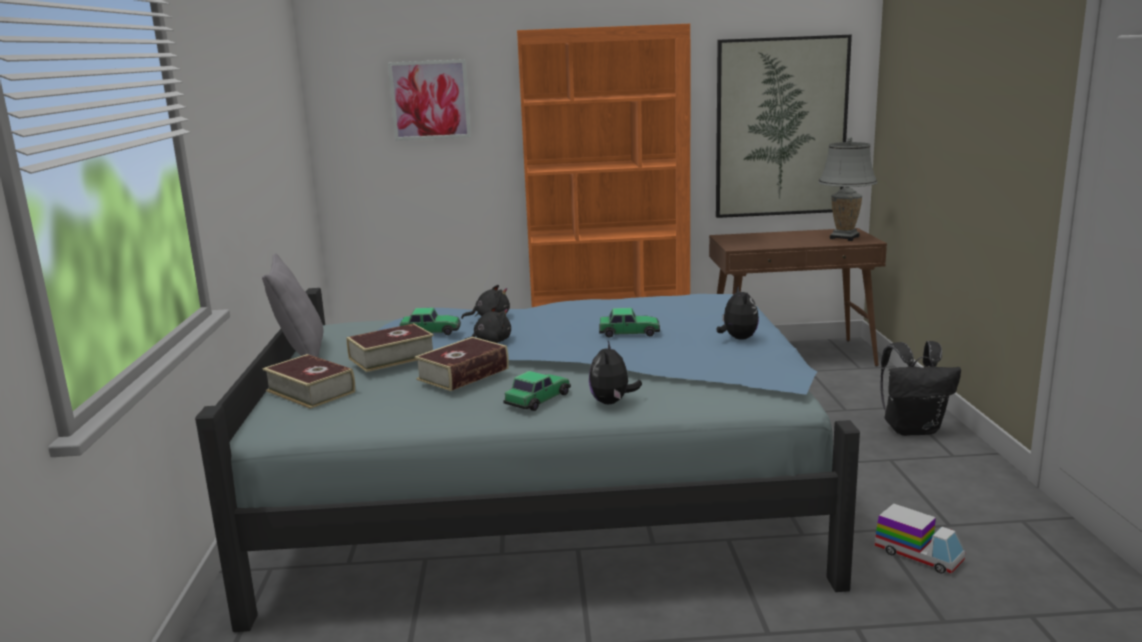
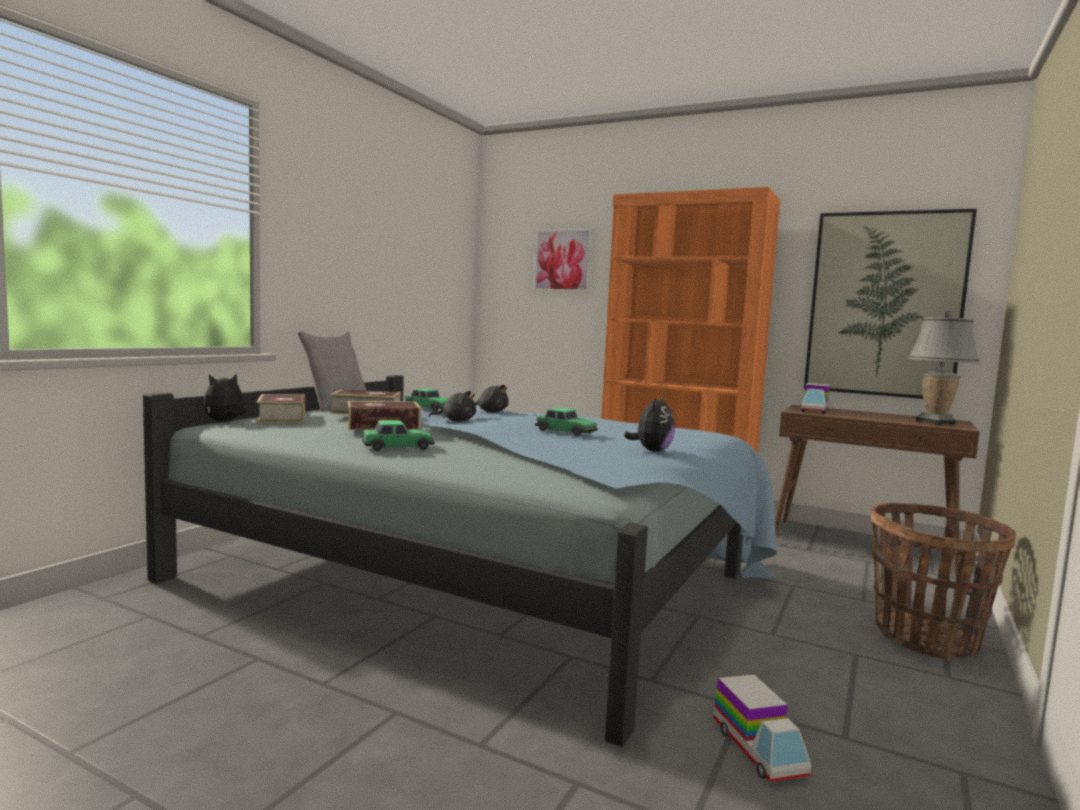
camera: 30 degrees right, 10 degrees down
plush toy [589,341,642,404] -> plush toy moved to [203,374,247,422]
black backpack [881,341,961,436] -> basket [871,503,1016,661]
none -> toy truck [801,383,830,414]

